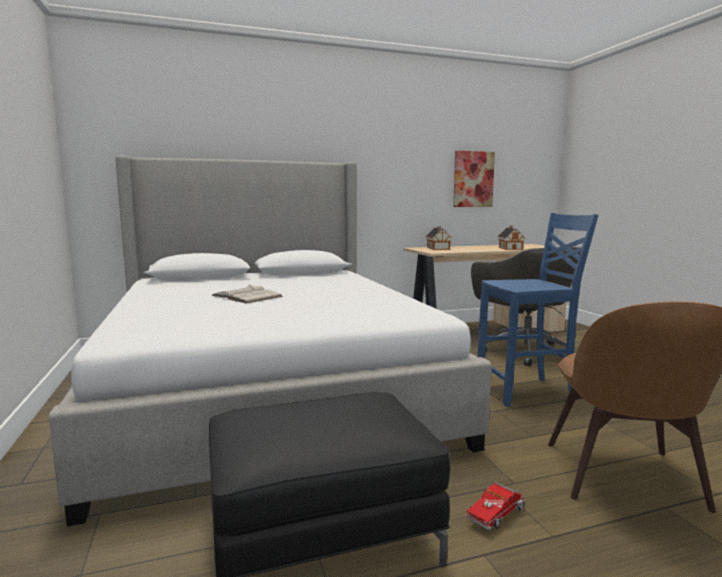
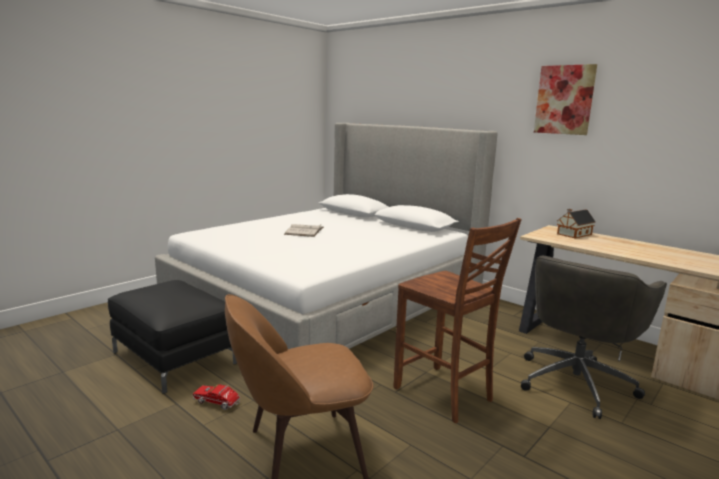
camera: 60 degrees right, 5 degrees up
picture [453,151,495,207] -> picture moved to [534,64,597,135]
blue chair [477,213,598,407] -> brown chair [394,218,522,423]
toy house [498,226,525,250] -> none

